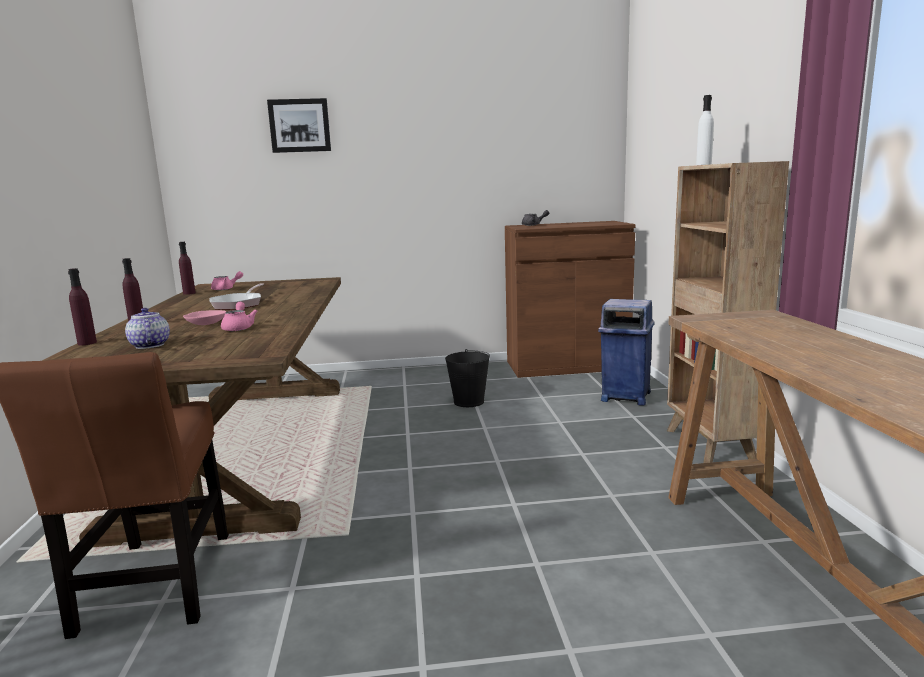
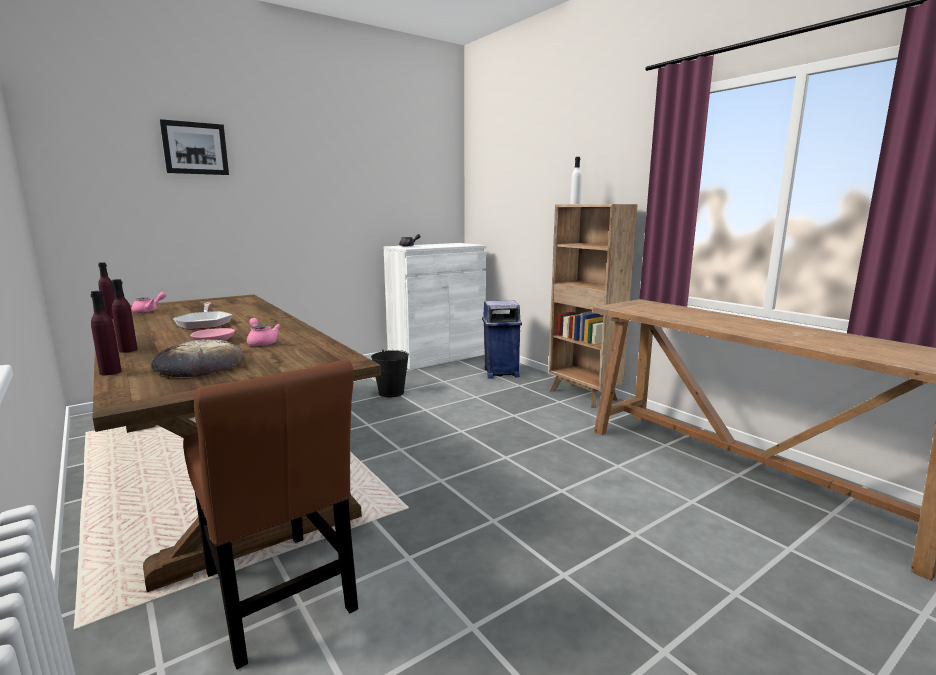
camera: 30 degrees left, 0 degrees up
teapot [125,308,170,349] -> bread [151,339,243,377]
brown cabinet [505,221,636,378] -> white cabinet [384,243,486,370]

